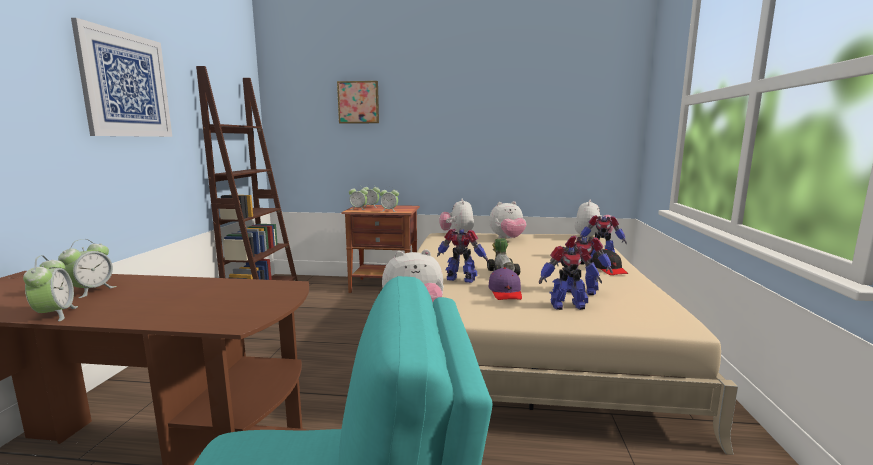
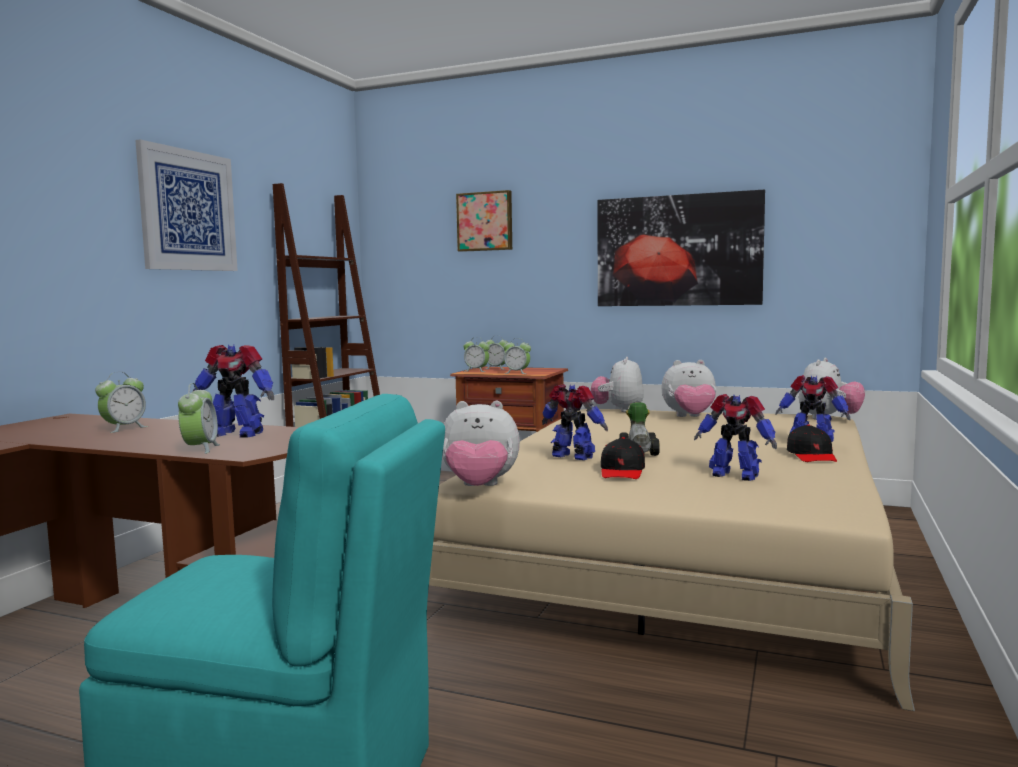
camera: 15 degrees right, 5 degrees down
alarm clock [23,255,78,321] -> alarm clock moved to [178,383,220,454]
purple cap [488,268,522,300] -> black cap [601,437,645,479]
toy robot [539,246,602,310] -> toy robot moved to [192,344,274,438]
none -> picture [597,190,765,306]

